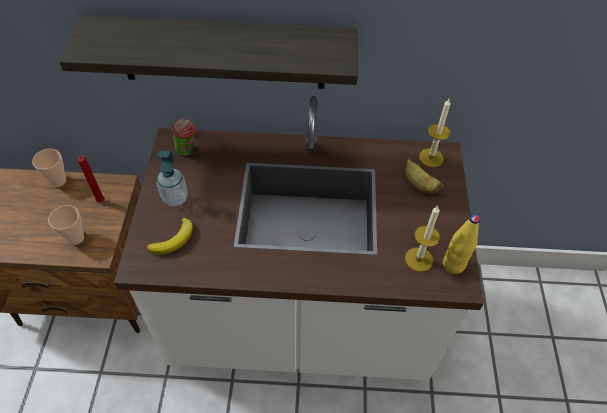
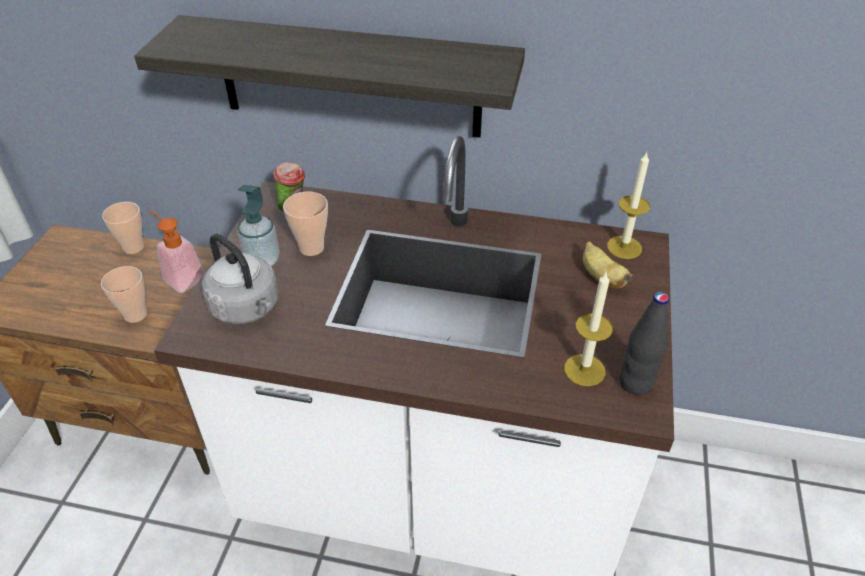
camera: 10 degrees right, 10 degrees down
red candle [77,155,105,203] -> soap dispenser [149,211,204,293]
banana [147,218,193,254] -> grey kettle [202,234,279,324]
yellow bottle [443,214,480,274] -> black bottle [619,292,669,395]
none -> cup [283,192,328,256]

